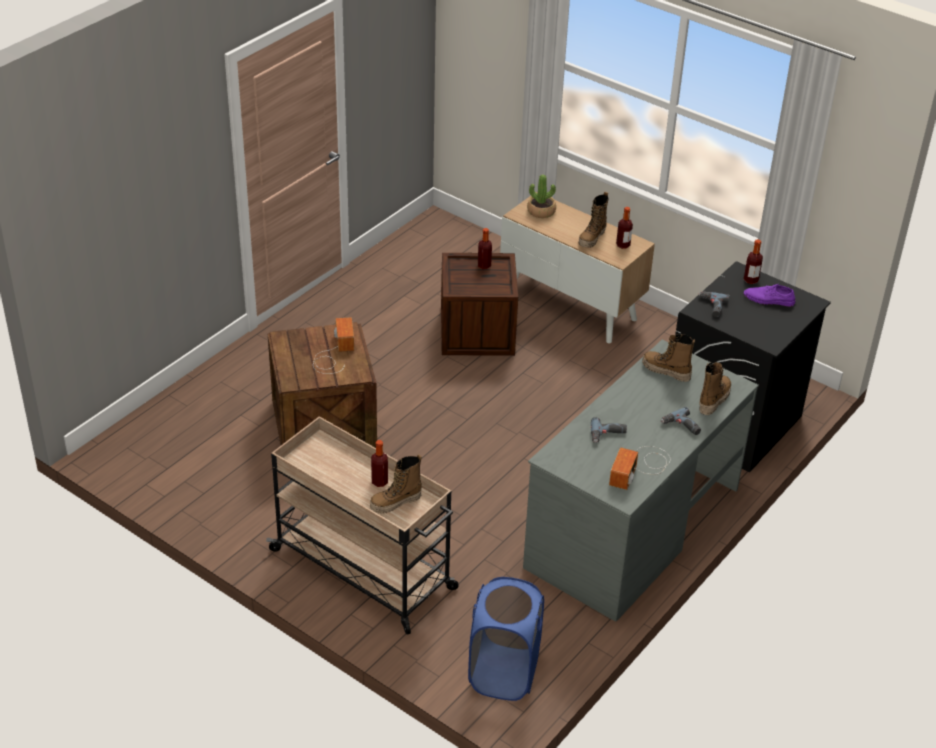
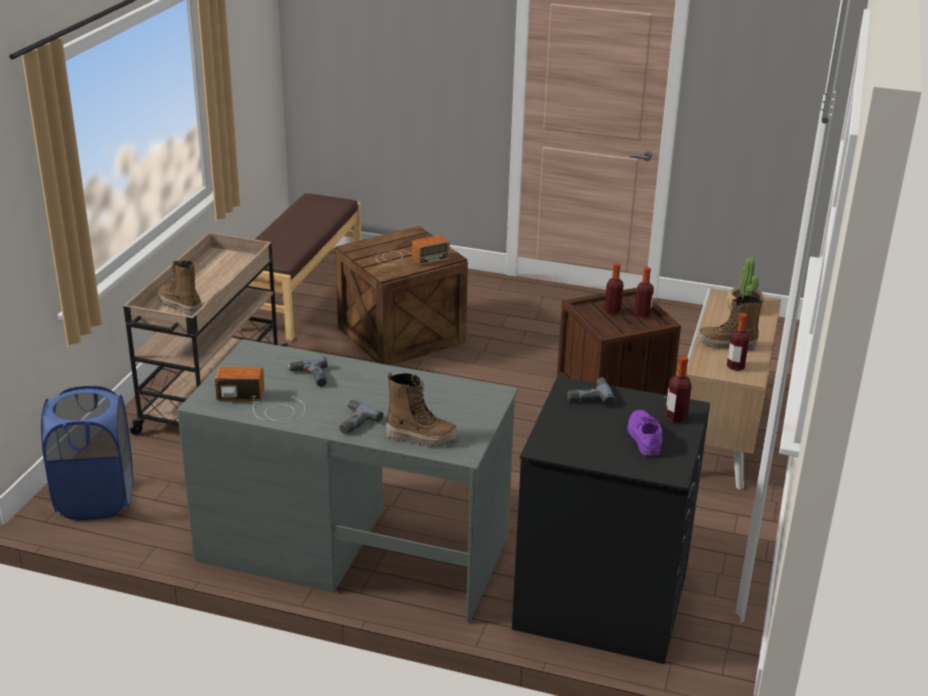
camera: 70 degrees right, 10 degrees down
bottle [371,440,388,487] -> bottle moved to [605,263,624,315]
boot [642,334,695,382] -> none
none -> brown bench [238,193,361,341]

